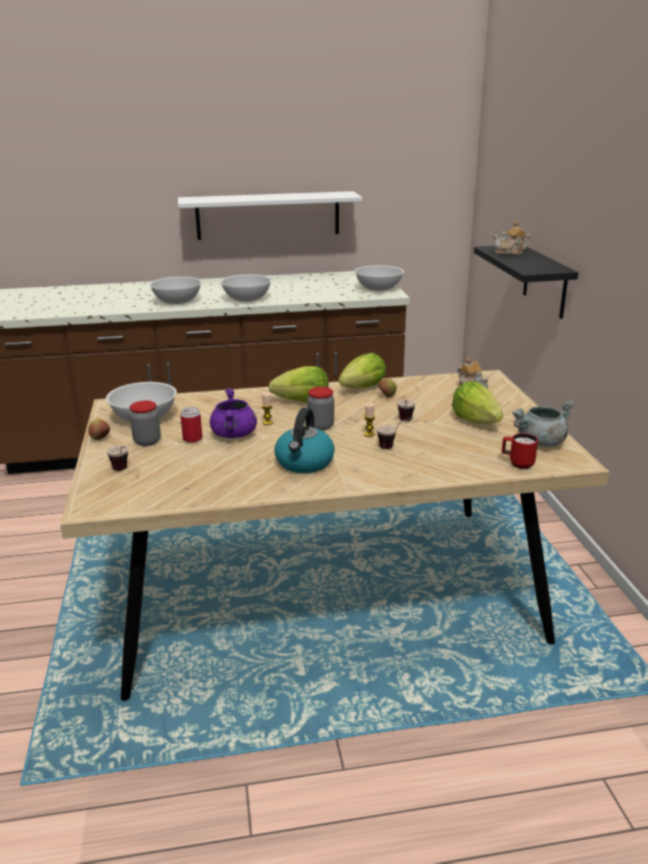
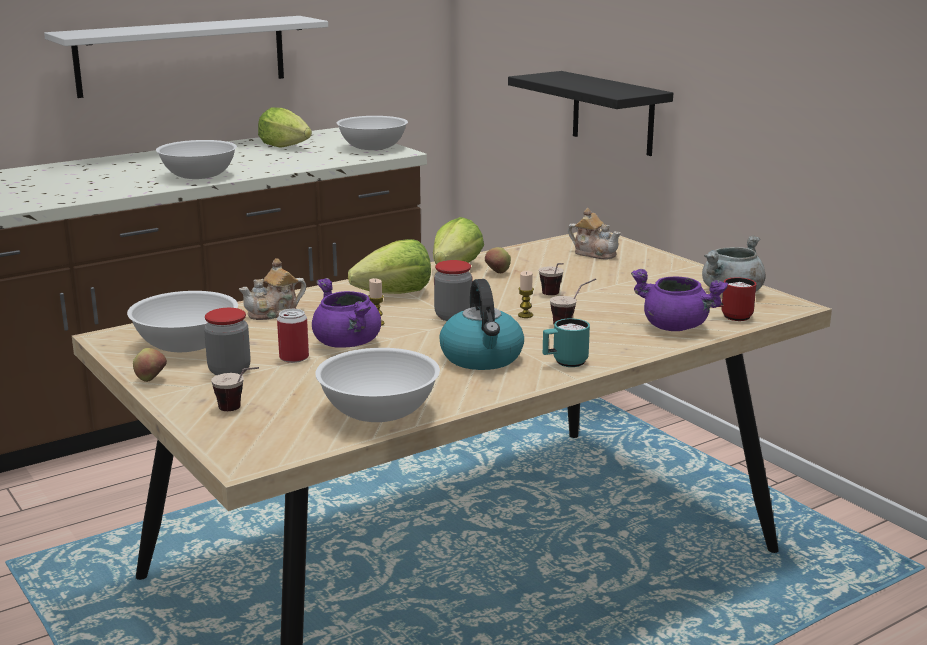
camera: 25 degrees left, 5 degrees down
white bowl [149,277,202,304] -> white bowl moved to [315,348,440,422]
lettuce [452,381,503,424] -> lettuce moved to [258,107,312,148]
teapot [493,221,531,255] -> teapot moved to [239,258,306,320]
none -> turquoise mug [543,318,590,367]
none -> purple cooking pot [631,269,728,331]

